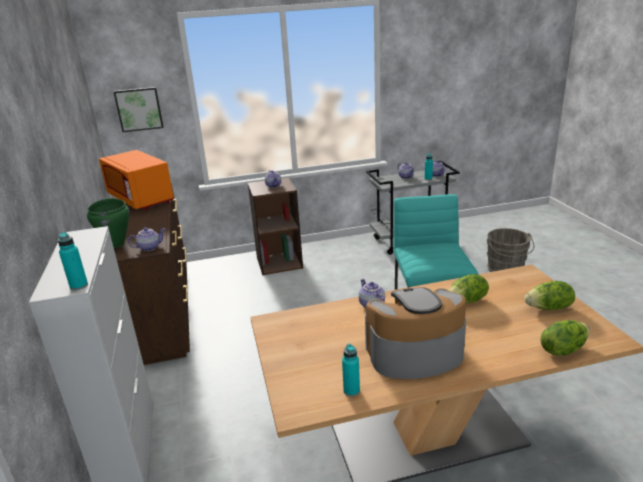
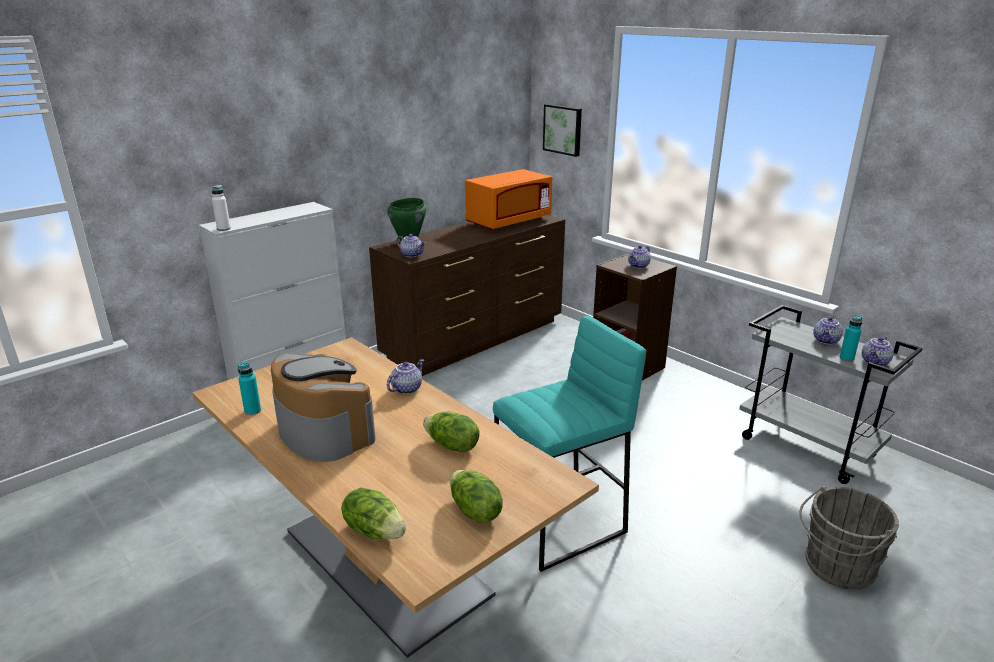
camera: 60 degrees right, 0 degrees up
turquoise bottle [58,232,88,290] -> white bottle [212,185,231,231]
orange microwave [99,150,174,210] -> orange microwave turned 150 degrees counterclockwise [465,169,552,230]

